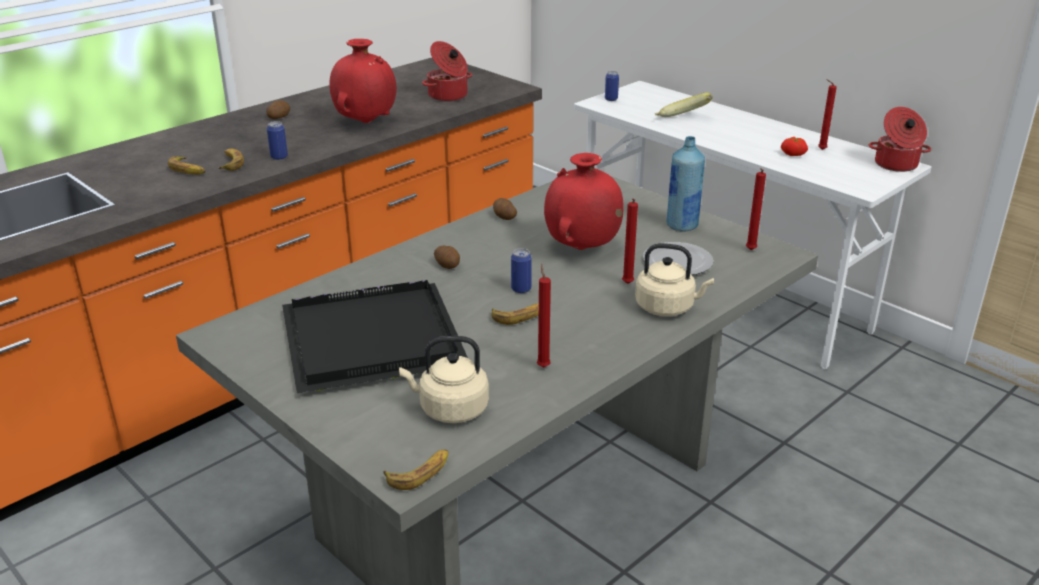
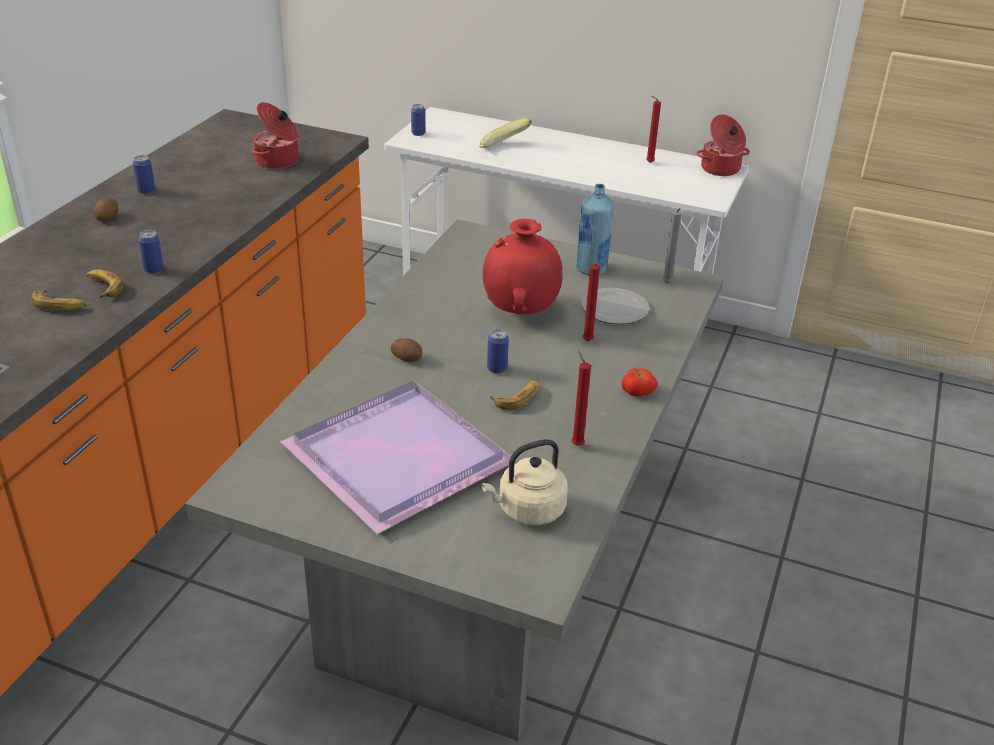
camera: 25 degrees left, 5 degrees up
black tray [282,280,468,393] -> purple tray [280,381,517,534]
red vase [329,39,397,123] -> none
banana [383,449,449,490] -> none
potato [493,198,517,220] -> none
beige kettle [635,243,714,317] -> none
red candle [746,168,766,250] -> grey candle [662,208,682,283]
tomato [781,137,808,156] -> tomato moved to [621,368,658,397]
none -> can [133,155,155,194]

